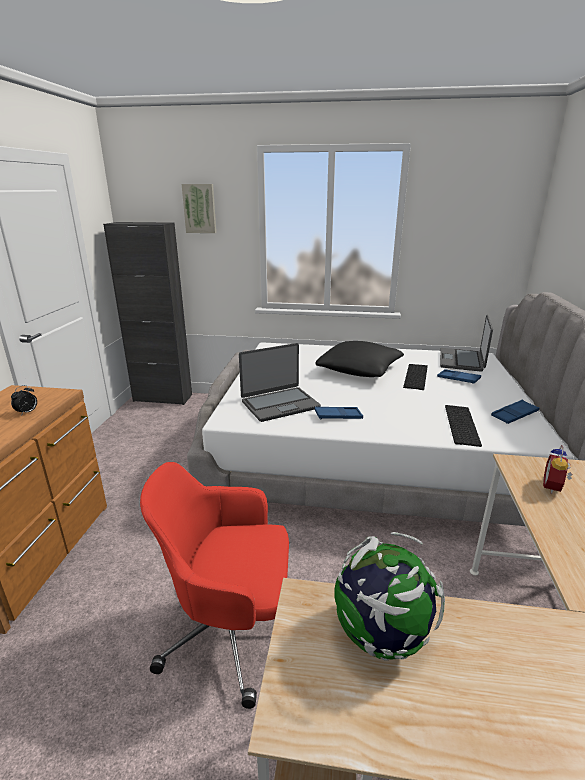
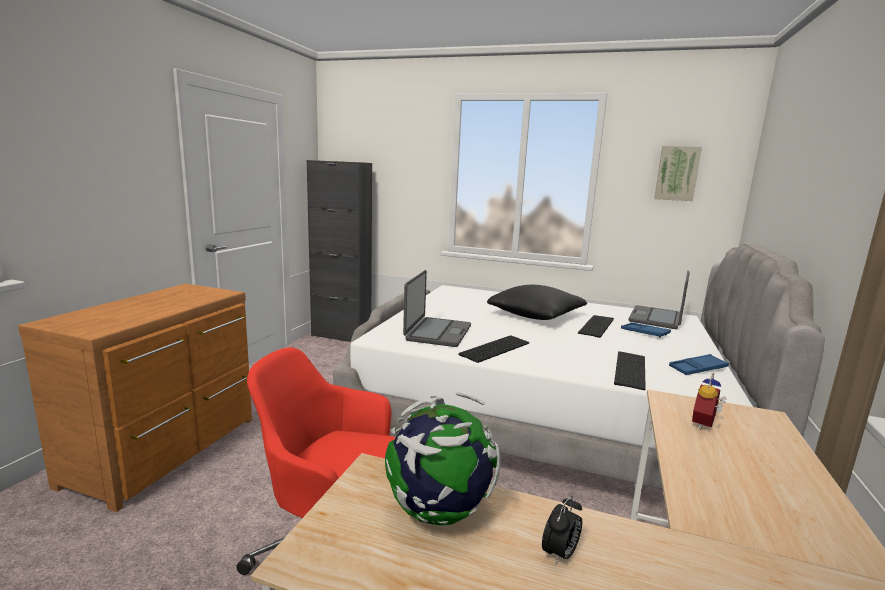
camera: 10 degrees right, 10 degrees down
alarm clock [11,385,37,414] -> alarm clock moved to [542,495,582,565]
picture [182,184,216,233] -> picture moved to [654,146,702,201]
laptop [239,343,321,422] -> laptop turned 60 degrees counterclockwise [403,270,471,347]
blue tray [315,407,363,419] -> keyboard [458,335,529,363]

